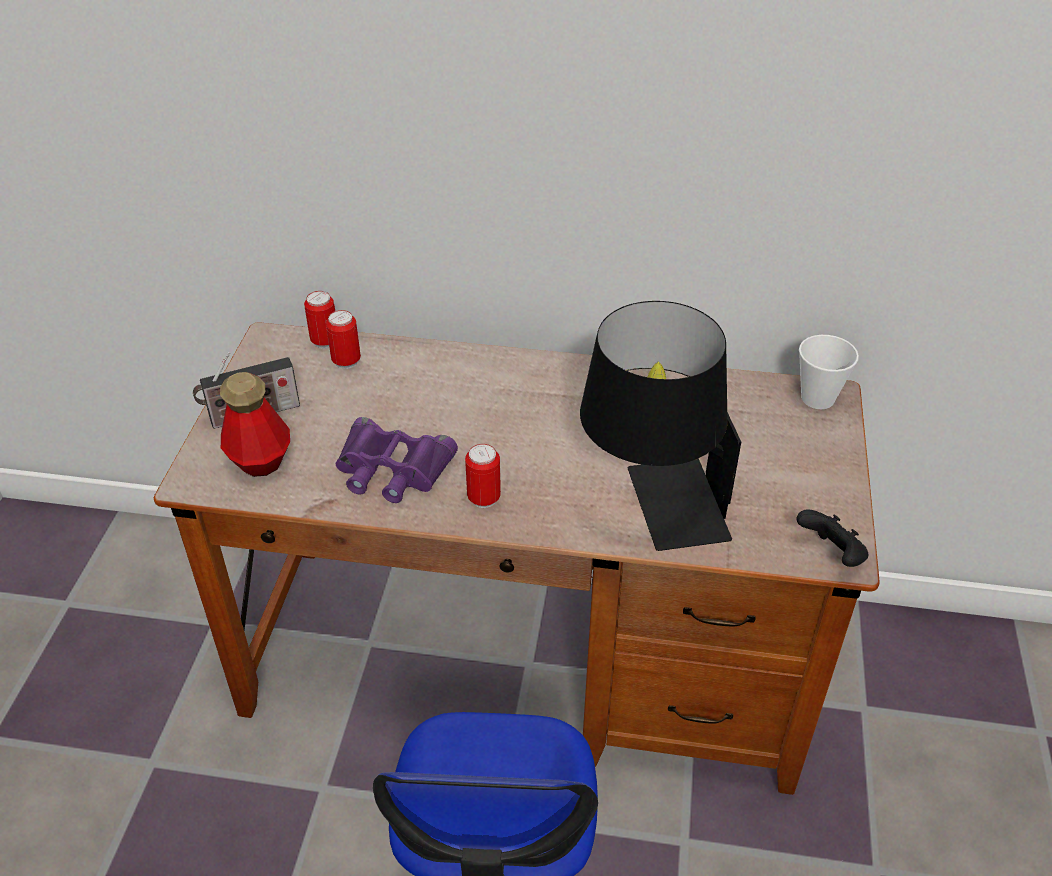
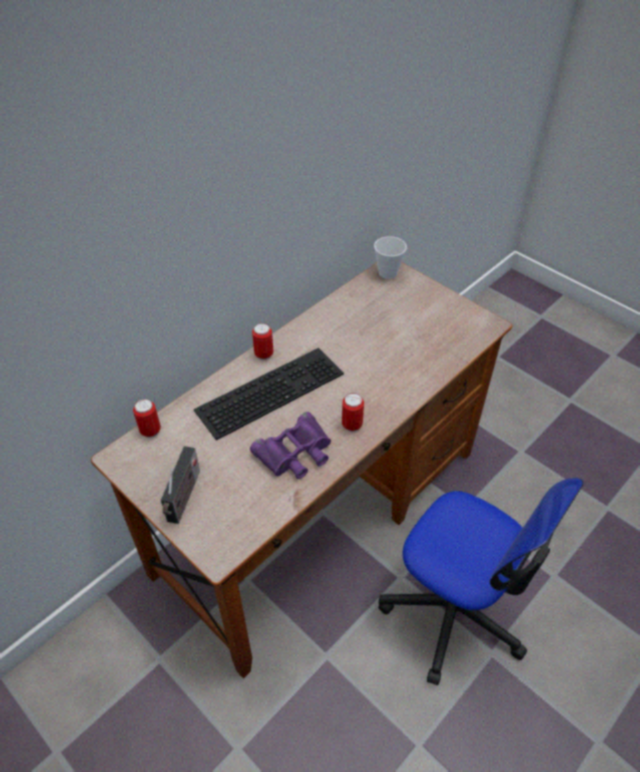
camera: 55 degrees left, 5 degrees up
bottle [220,372,290,477] -> none
can [326,310,361,369] -> can moved to [252,323,273,360]
black table lamp [580,301,741,551] -> none
black game controller [796,509,869,567] -> none
none -> keyboard [194,348,344,440]

